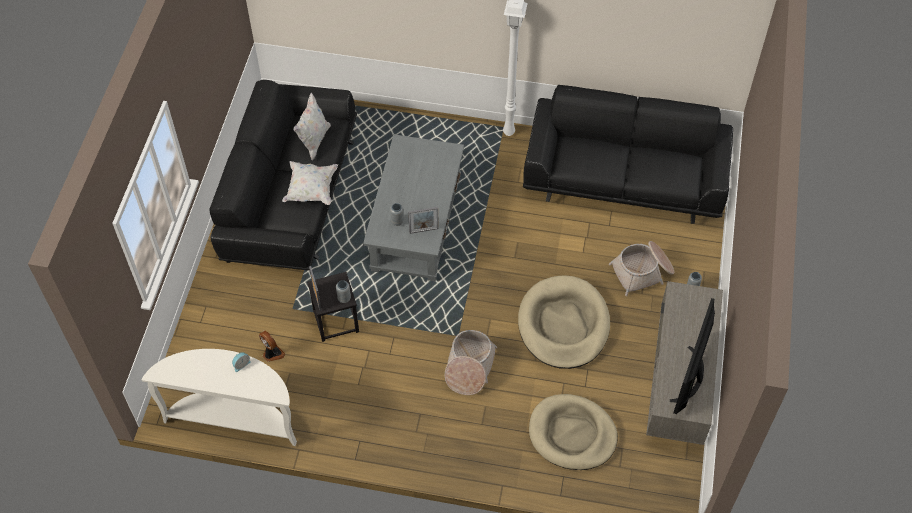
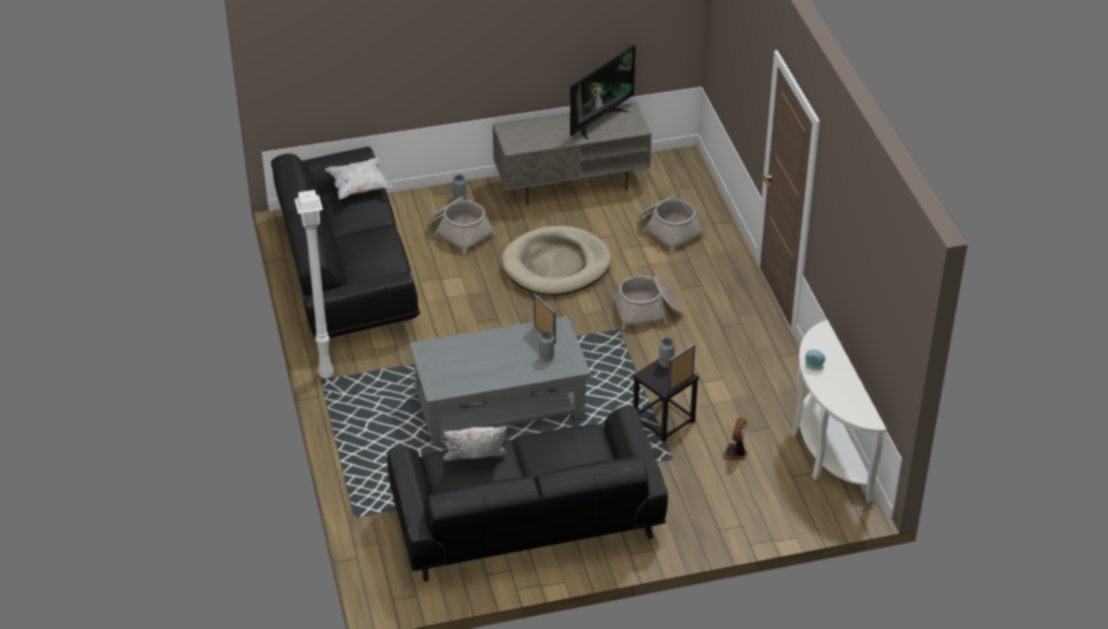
camera: 115 degrees left, 15 degrees down
white pillow [282,161,338,205] -> white pillow moved to [325,158,392,199]
beige dog bed [529,394,618,470] -> basket [638,195,705,253]
television [670,298,715,414] -> television turned 45 degrees counterclockwise [570,45,635,140]

